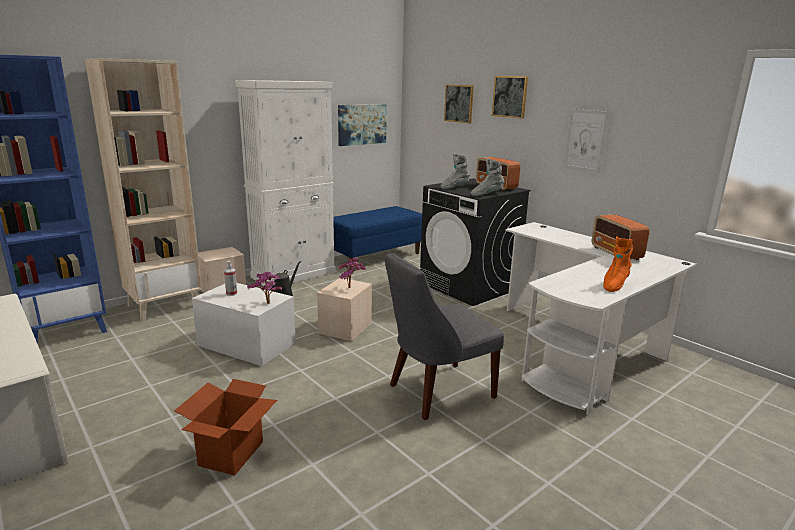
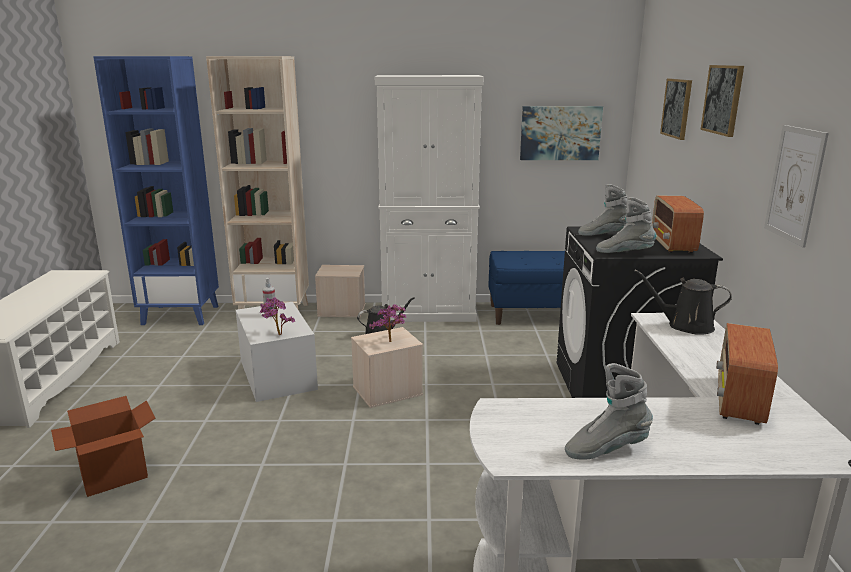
camera: 40 degrees right, 0 degrees up
grey chair [385,253,504,420] -> none
orange boot [603,236,633,292] -> grey boot [565,363,653,460]
none -> black watering can [634,270,732,335]

